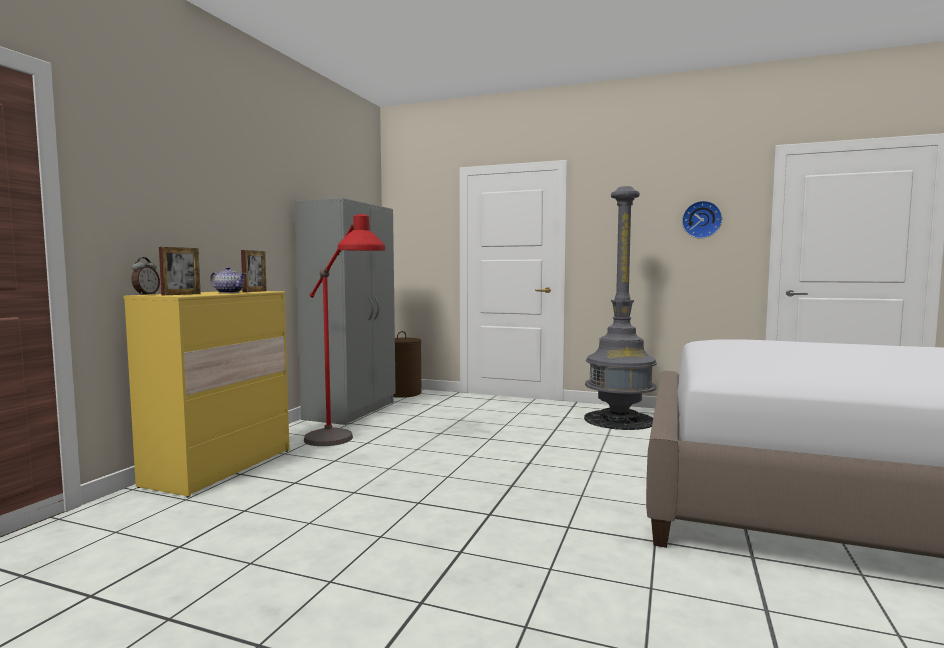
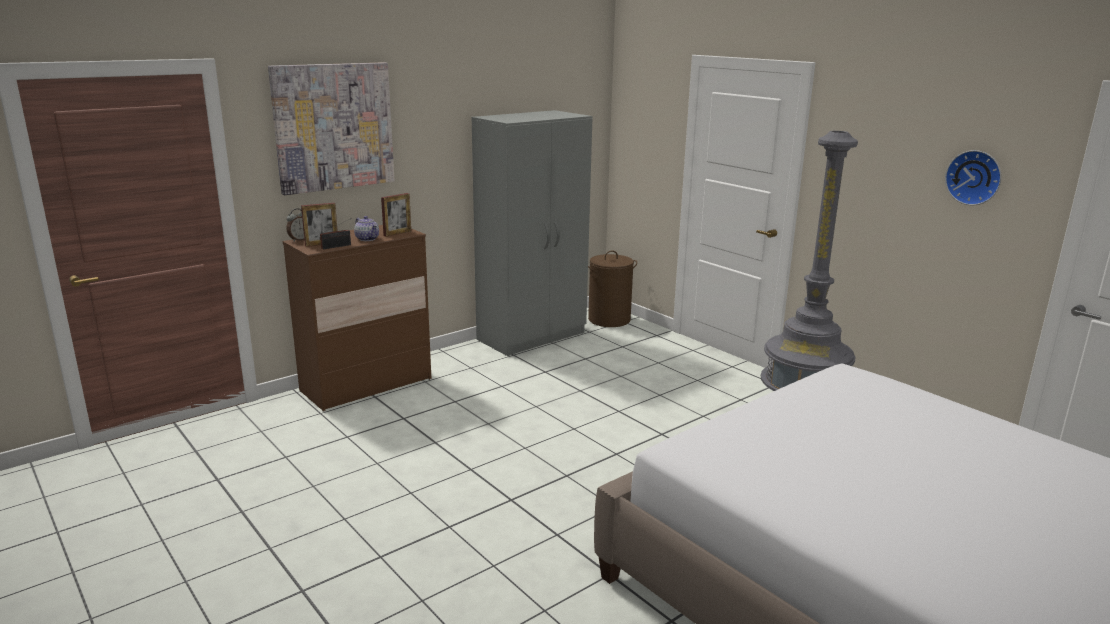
camera: 30 degrees right, 15 degrees up
yellow dresser [124,291,290,497] -> brown dresser [283,225,431,412]
red floor lamp [304,214,385,446] -> none
none -> picture [268,62,395,195]
none -> radio [320,224,351,249]

